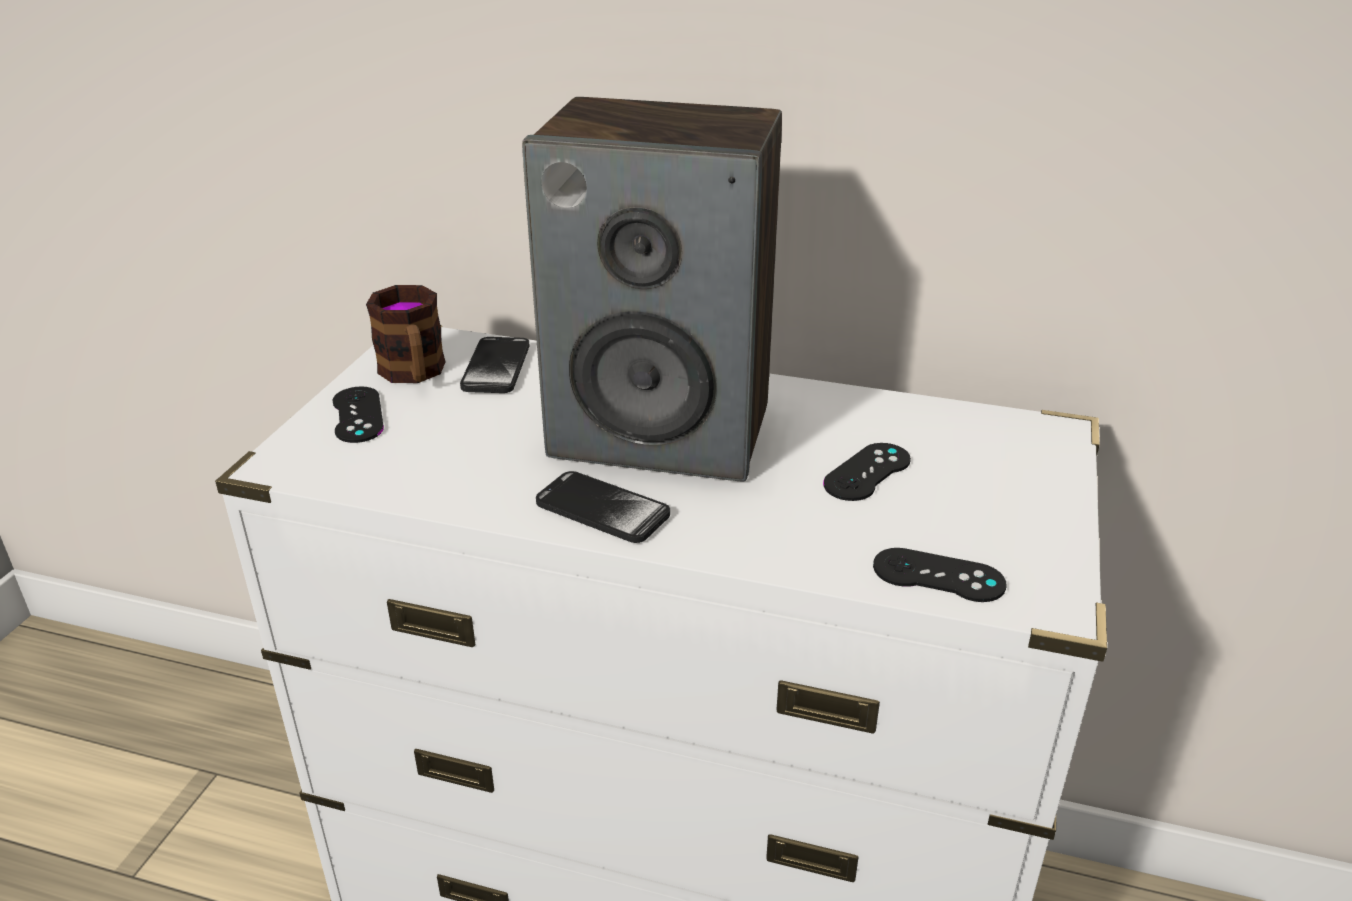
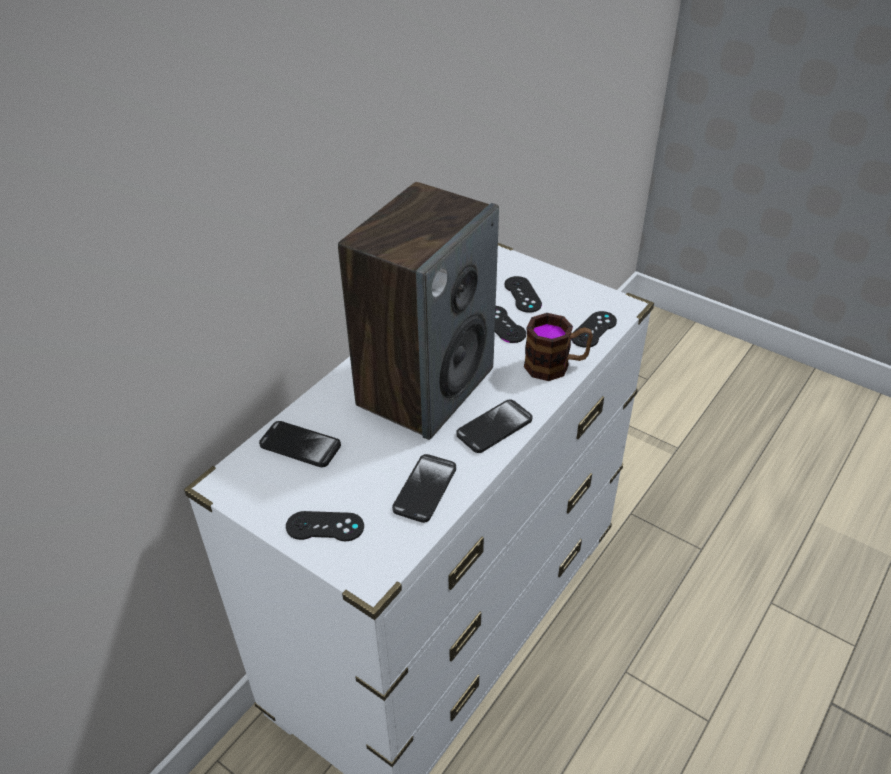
camera: 70 degrees left, 10 degrees up
mug [366,285,446,383] -> mug moved to [524,313,593,381]
none -> phone [392,454,456,523]
none -> black game controller [504,276,542,313]

